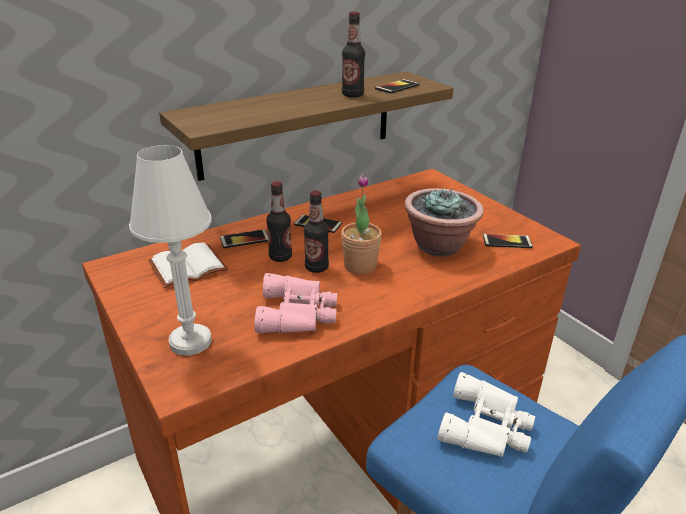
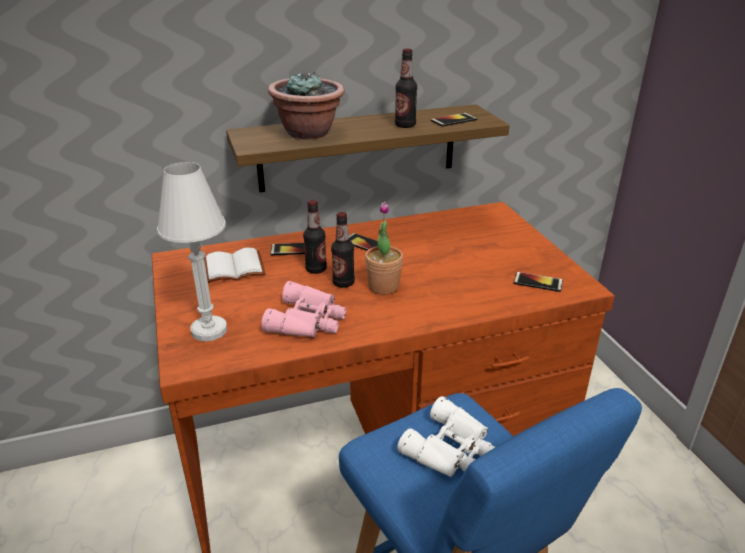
camera: 15 degrees right, 0 degrees up
potted plant [404,188,484,257] -> potted plant moved to [268,72,345,139]

